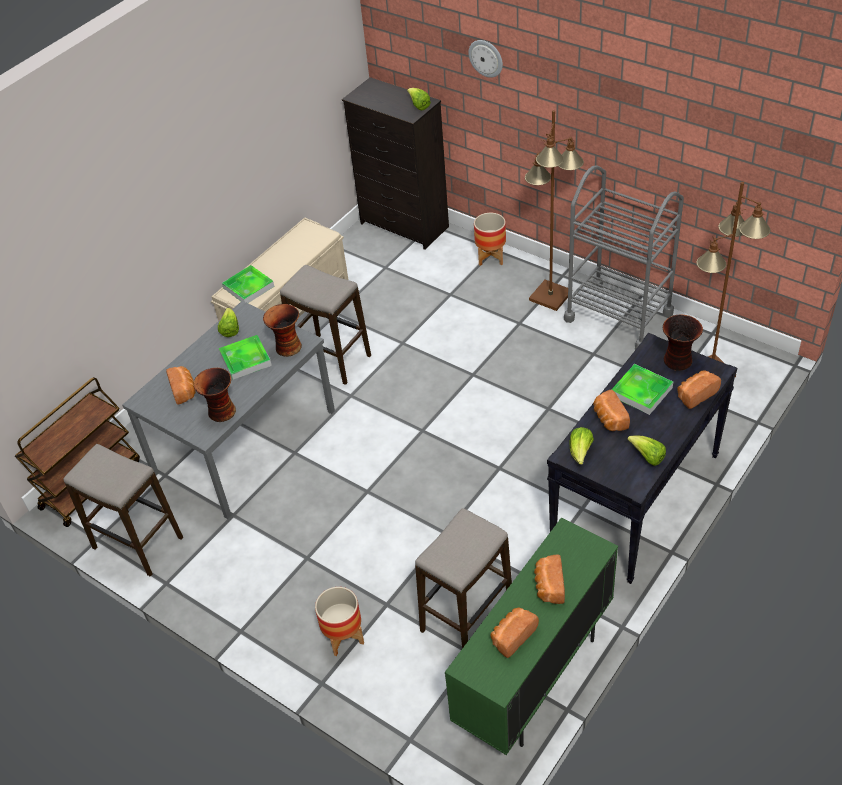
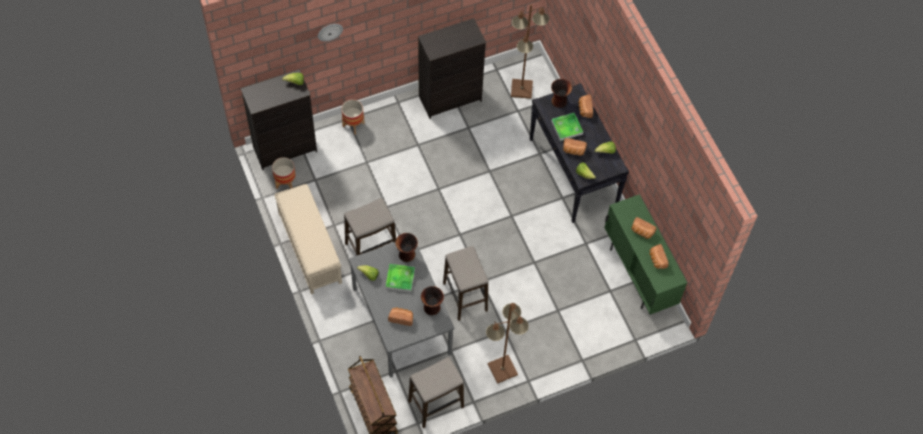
camera: 65 degrees left, 15 degrees up
tray [222,265,275,303] -> none
planter [315,587,364,656] -> planter moved to [272,157,295,189]
stool [415,508,512,648] -> stool moved to [443,246,488,321]
brown floor lamp [525,110,584,311] -> brown floor lamp moved to [486,303,529,384]
grey cart [564,165,684,350] -> black dresser [418,18,486,119]

